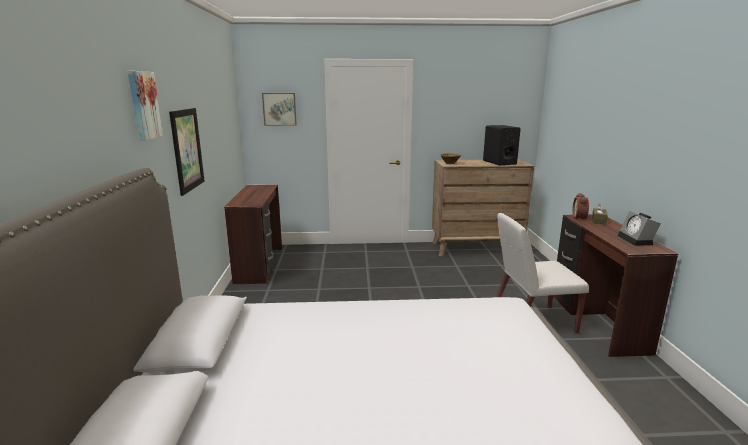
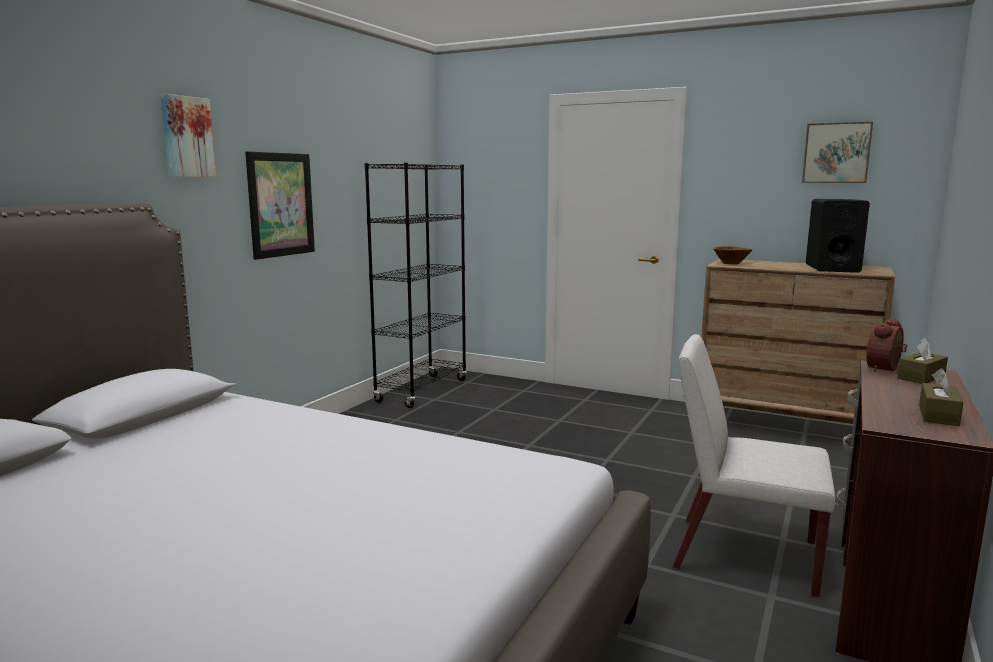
camera: 30 degrees right, 5 degrees down
brown desk [224,184,282,285] -> black bookcase [365,163,467,408]
picture [262,93,297,126] -> picture moved to [802,122,873,183]
alarm clock [618,211,661,246] -> brown tissue box [919,368,964,426]

